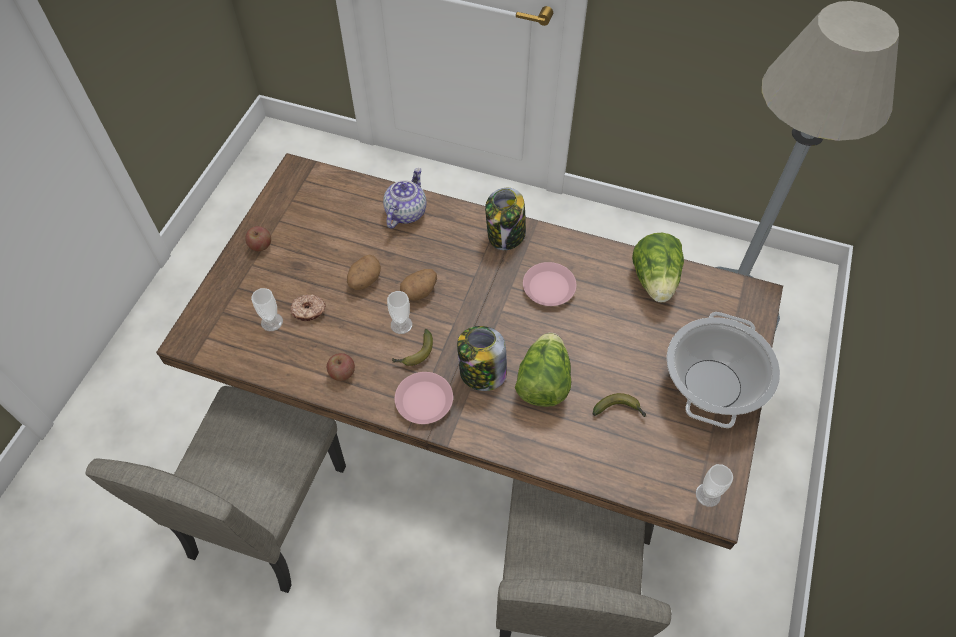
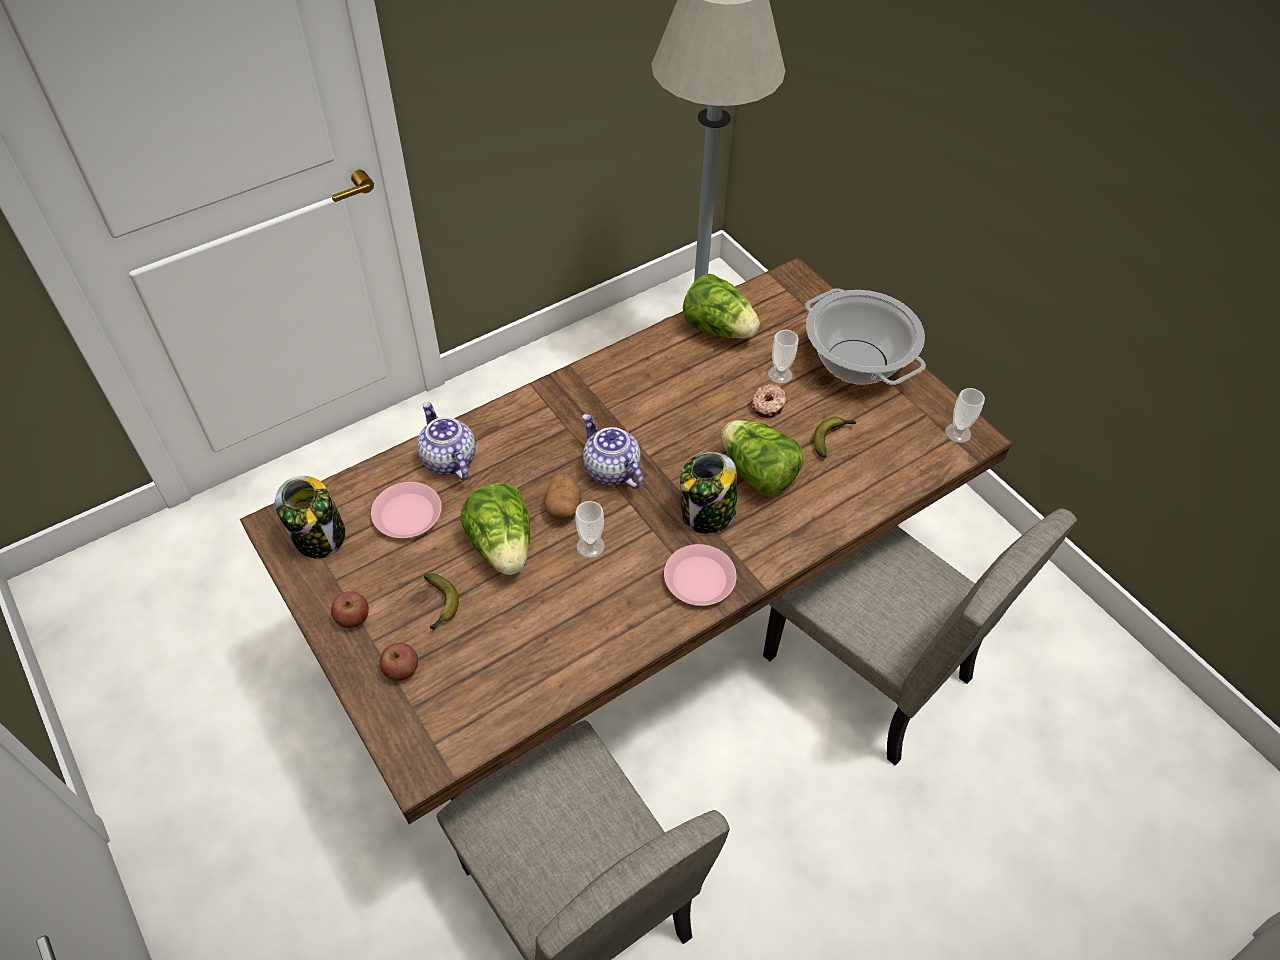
camera: 55 degrees left, 5 degrees down
cup [251,288,283,331] -> cup moved to [768,330,799,384]
donut [290,294,326,322] -> donut moved to [751,384,787,418]
apple [327,353,355,381] -> apple moved to [380,643,418,681]
potato [347,255,381,290] -> lettuce [461,483,530,575]
banana [392,329,433,366] -> banana moved to [424,574,459,630]
jar [485,188,526,250] -> jar moved to [275,476,345,558]
pink plate [523,262,576,306] -> pink plate moved to [371,482,442,538]
none -> teapot [582,414,643,489]

